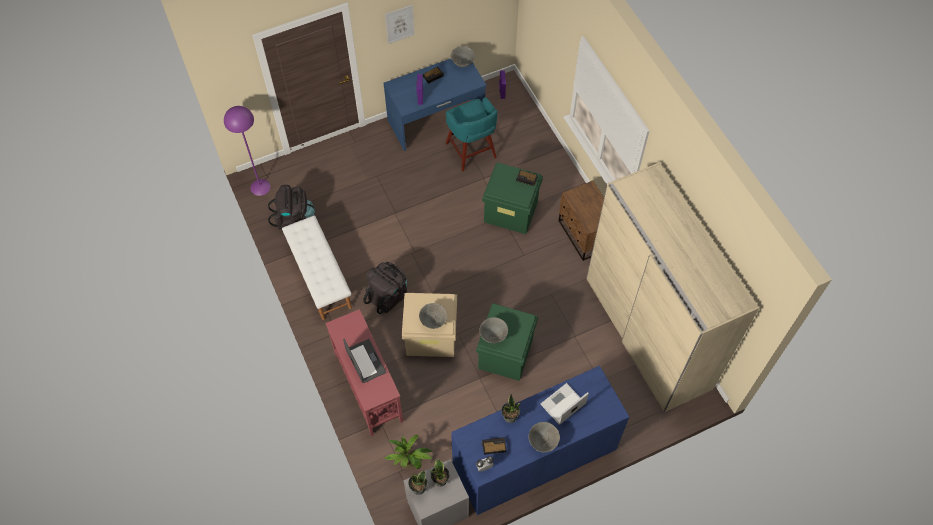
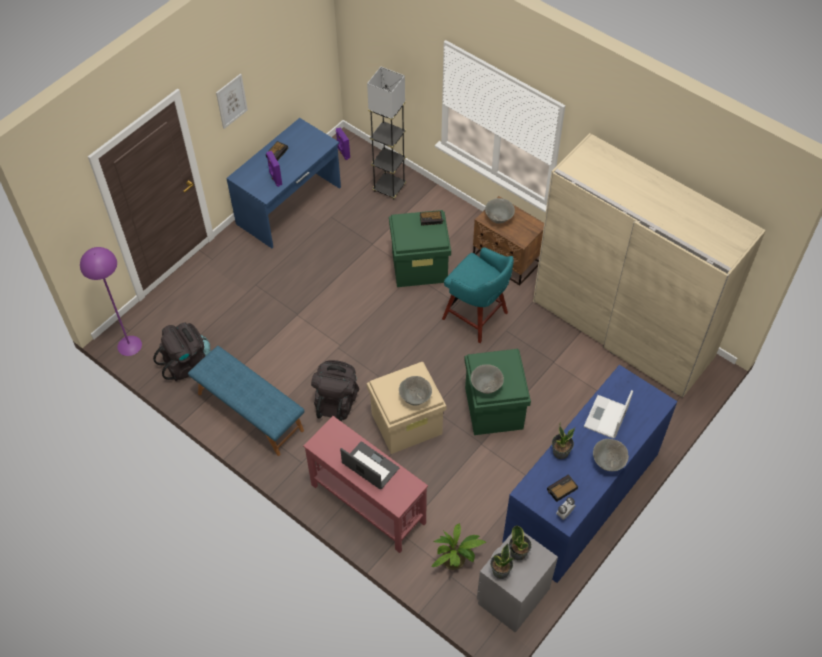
camera: 25 degrees left, 5 degrees down
white bench [282,216,352,320] -> blue bench [188,346,304,456]
turquoise stool [446,97,497,172] -> turquoise stool moved to [442,247,514,343]
grey bowl [451,46,475,67] -> grey bowl moved to [485,198,515,224]
none -> grey floor lamp [367,67,406,200]

